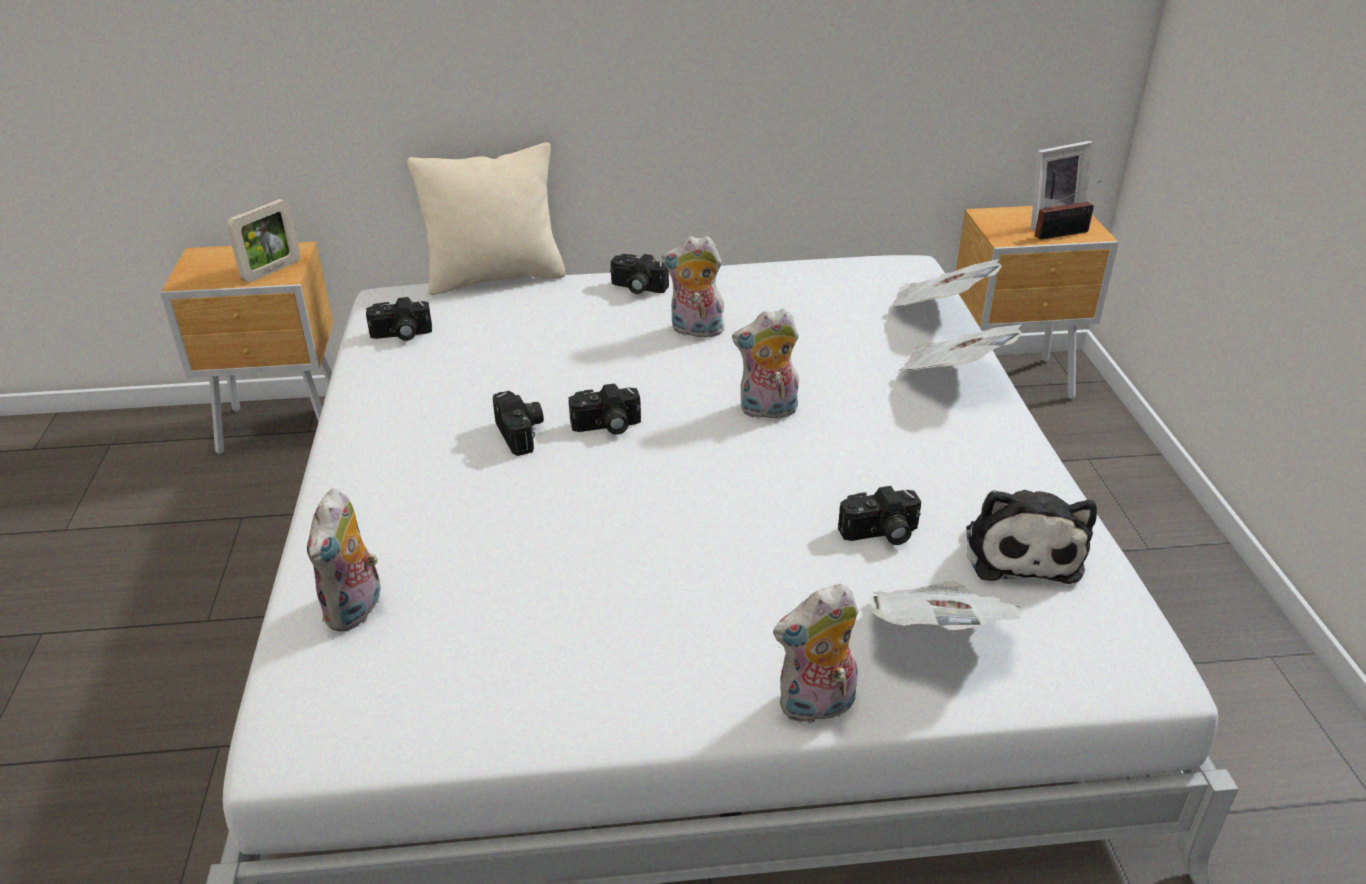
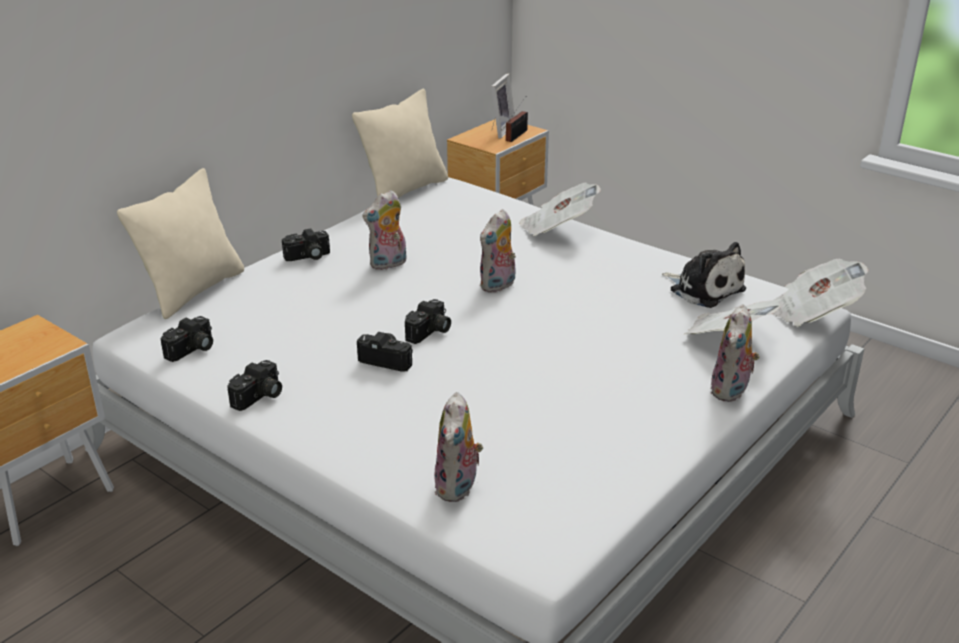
camera: 45 degrees left, 5 degrees down
picture frame [227,199,300,283] -> none
plush toy [307,489,380,631] -> plush toy turned 45 degrees clockwise [434,392,483,502]
camera [838,486,921,545] -> camera moved to [227,360,282,411]
newspaper [889,259,1002,308] -> newspaper moved to [772,259,869,327]
none -> beige pillow [352,89,448,198]

